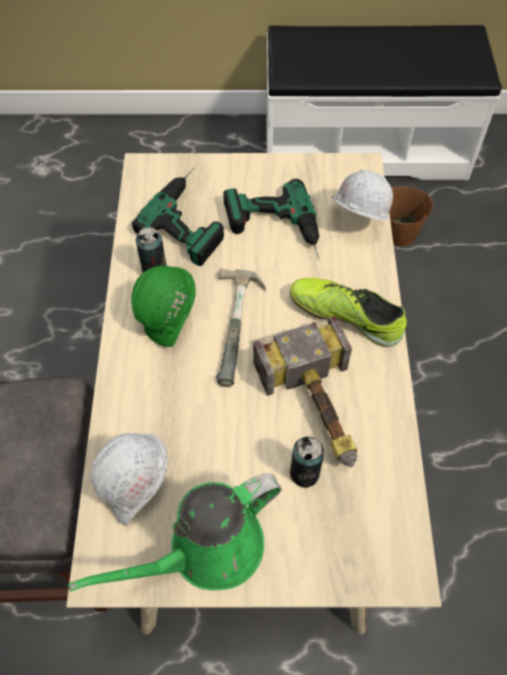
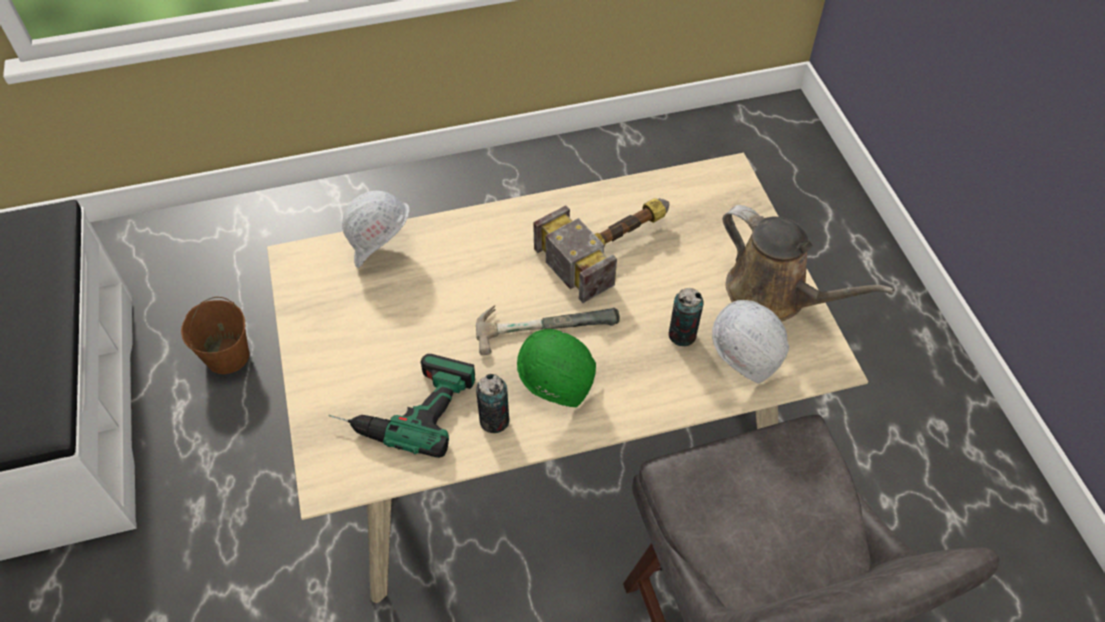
camera: 105 degrees left, 5 degrees down
green watering can [68,473,282,591] -> brown watering can [723,205,894,322]
power drill [223,179,319,259] -> none
shoe [290,278,407,347] -> none
can [290,437,324,488] -> can moved to [669,288,704,346]

